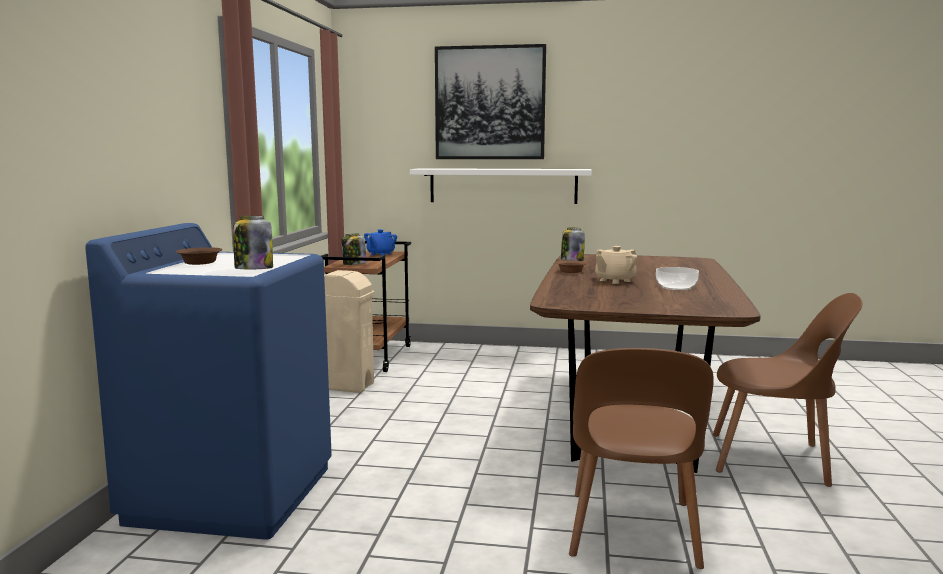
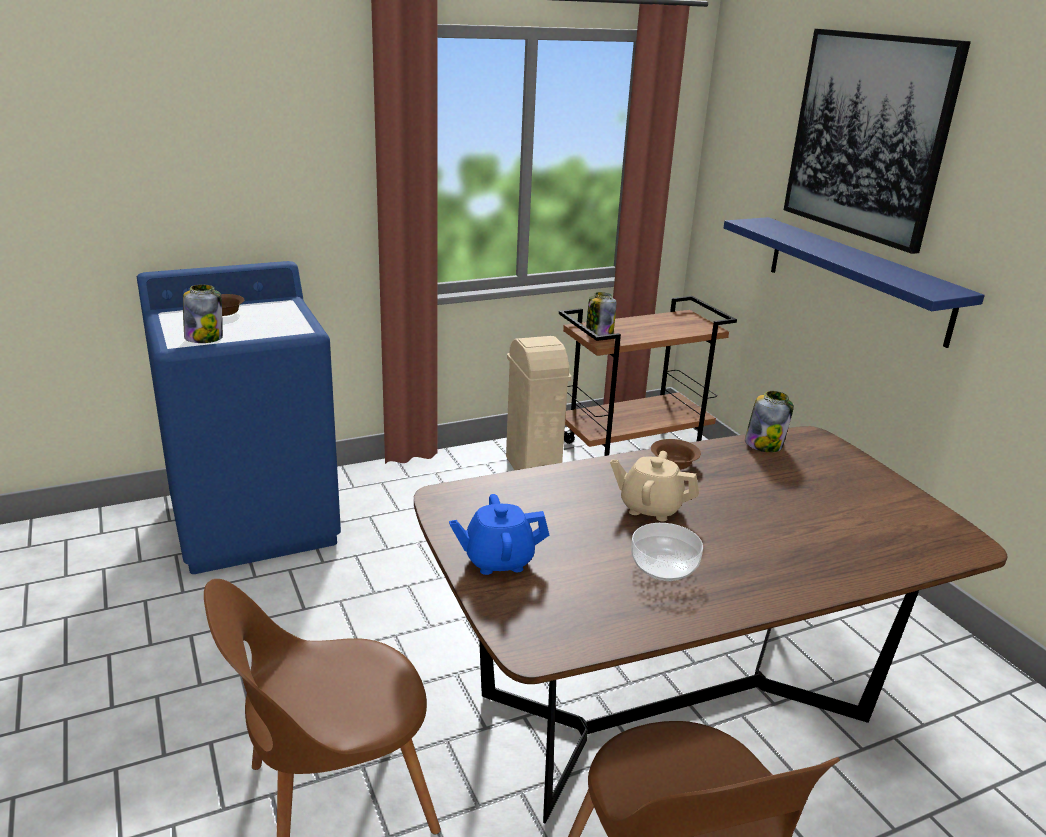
camera: 55 degrees right, 15 degrees up
blue teapot [364,229,397,256] -> blue teapot moved to [449,494,549,575]
white shelf [410,168,592,204] -> blue shelf [724,217,985,348]

